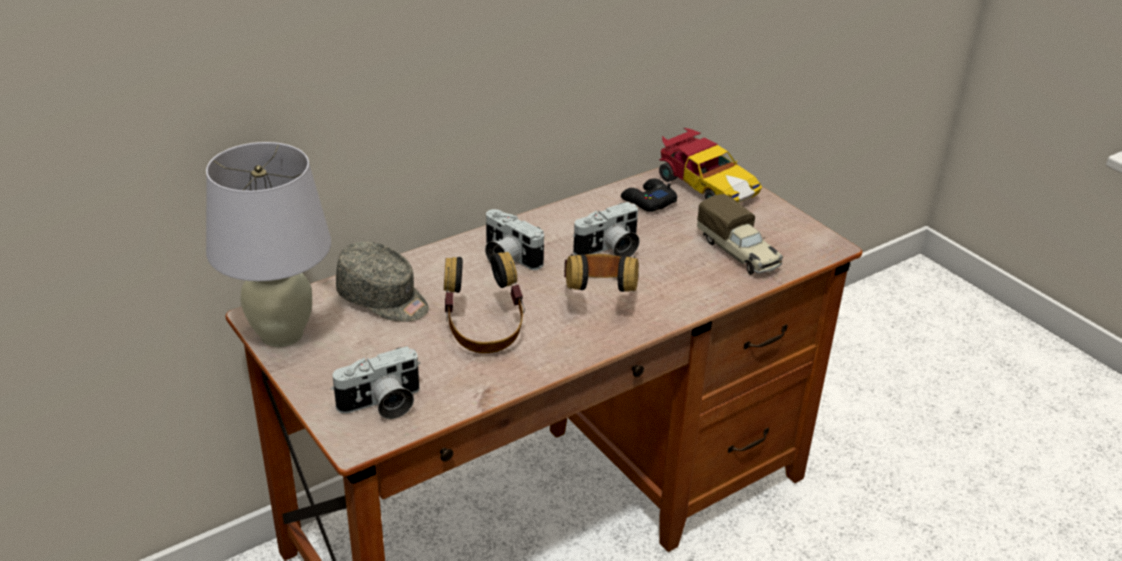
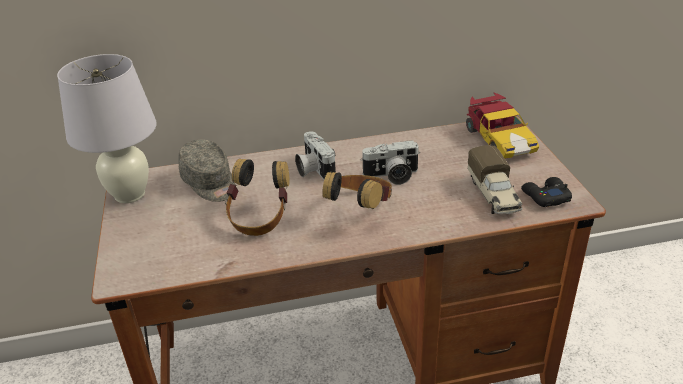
camera: 25 degrees right, 0 degrees up
camera [331,346,420,419] -> none
black game controller [621,178,677,212] -> black game controller moved to [521,177,572,207]

